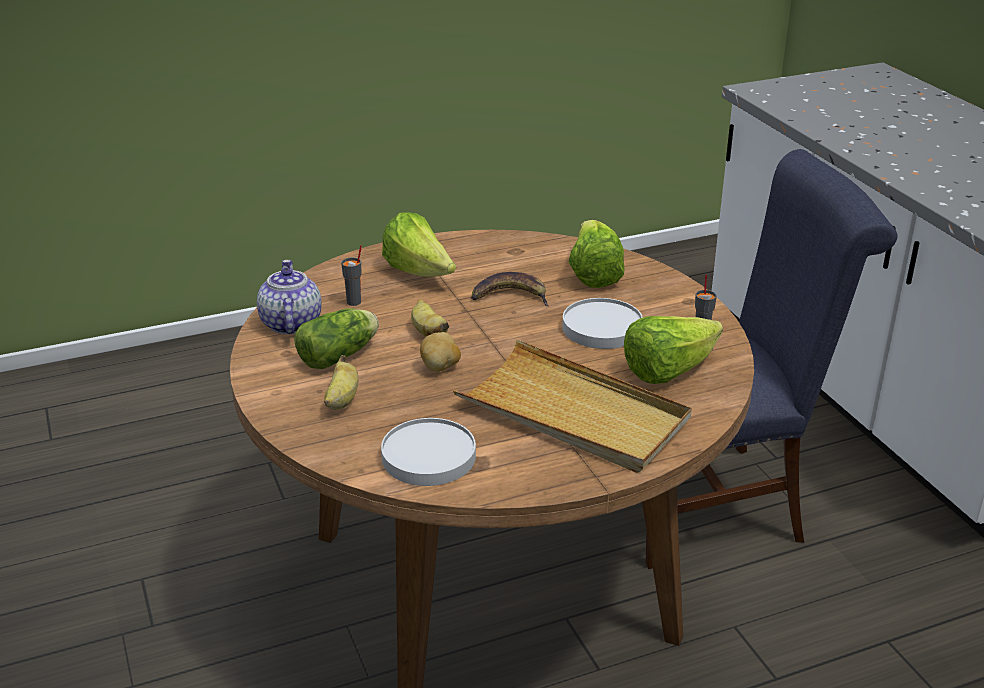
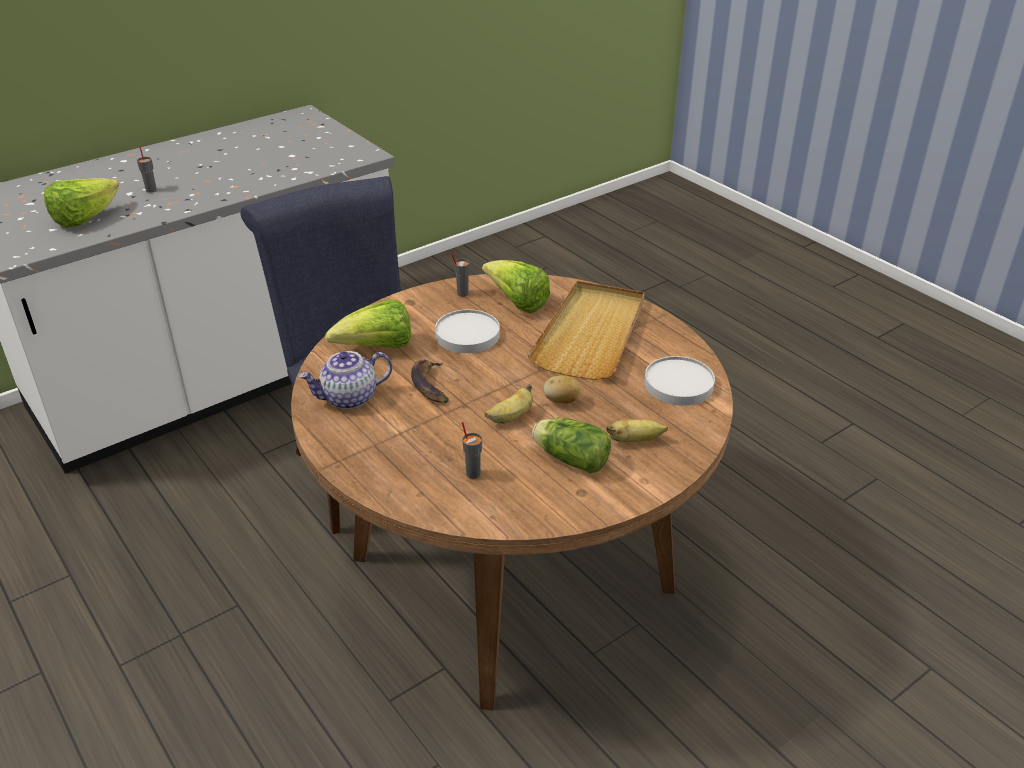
camera: 105 degrees left, 5 degrees up
teapot [257,260,322,334] -> teapot moved to [298,351,392,409]
lettuce [382,212,456,277] -> lettuce moved to [44,178,119,228]
none -> grey cup [137,146,157,193]

